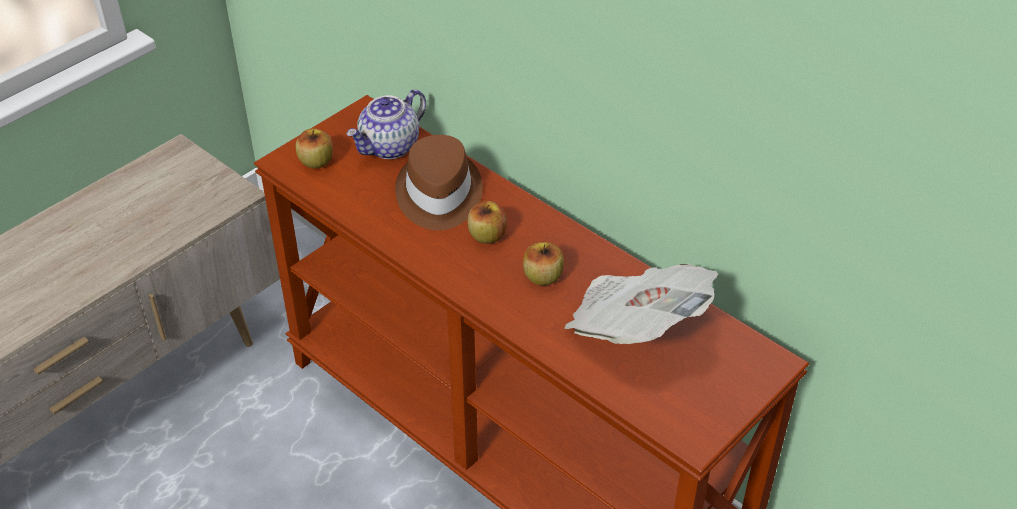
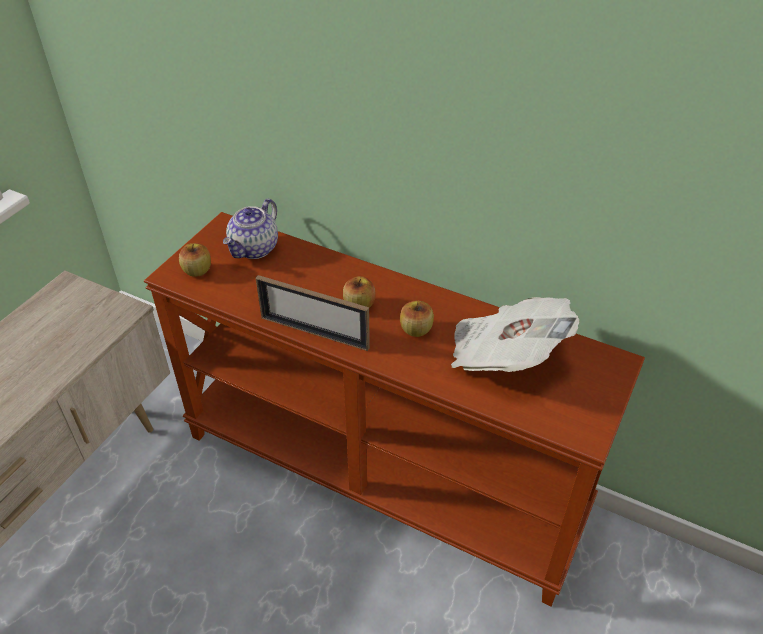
camera: 15 degrees left, 0 degrees up
brown hat [395,135,483,230] -> none
none -> picture frame [256,275,370,351]

